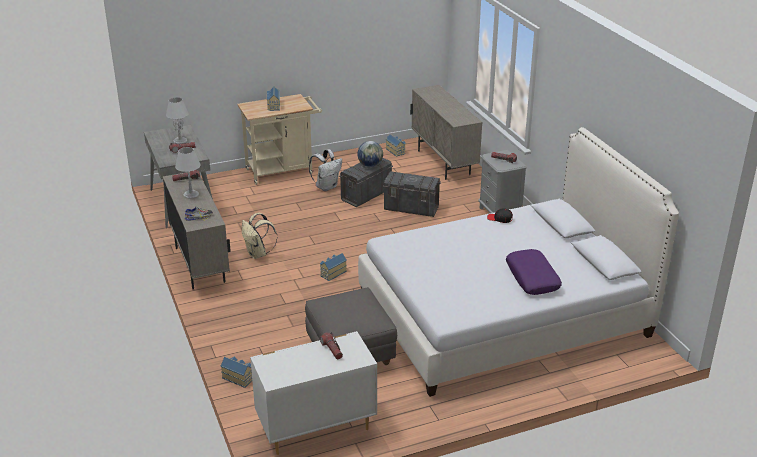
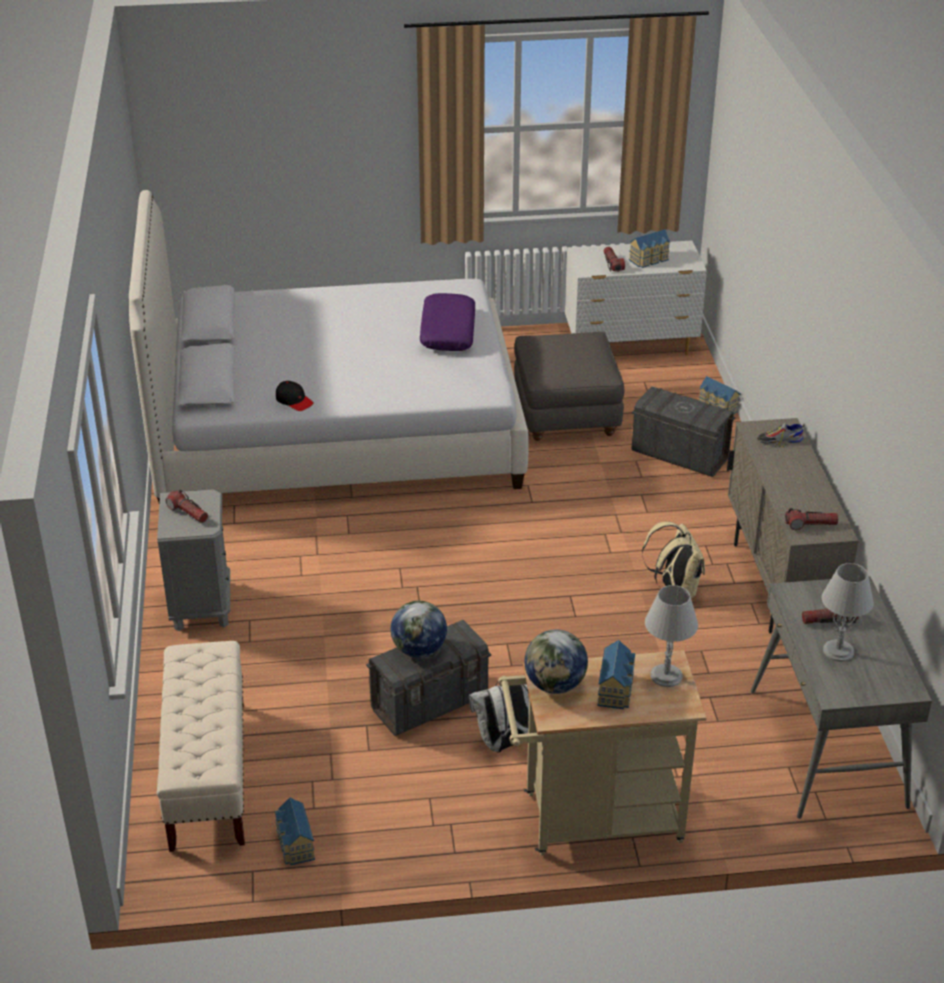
camera: 165 degrees left, 5 degrees up
grey table lamp [175,147,201,198] -> grey table lamp moved to [645,585,698,687]
toy house [320,253,347,281] -> toy house moved to [629,229,670,268]
grey storage box [383,171,441,217] -> grey storage box moved to [631,386,735,477]
beige cabinet [410,85,482,180] -> beige bench [156,641,245,852]
purple pillow [506,249,562,295] -> purple pillow moved to [420,293,475,351]
none -> globe [524,630,588,694]

